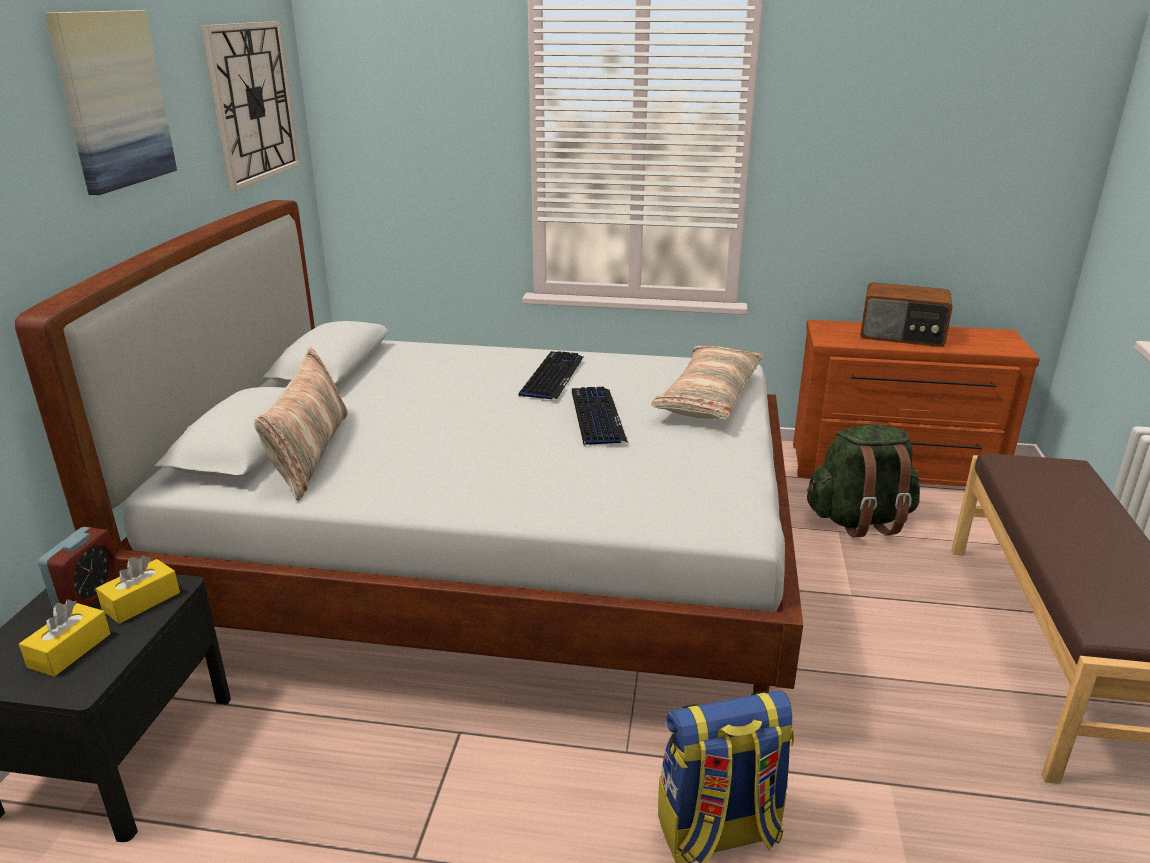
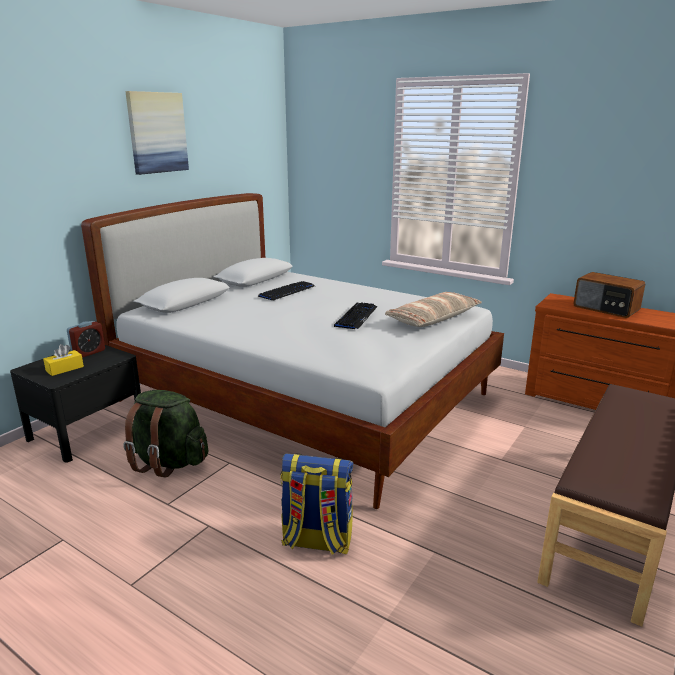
camera: 25 degrees right, 5 degrees down
yellow tissue box [96,555,180,624] -> none
wall clock [201,21,300,191] -> none
pillow [254,347,348,501] -> none
keyboard [519,351,583,399] -> keyboard moved to [258,281,315,301]
green backpack [807,424,920,537] -> green backpack moved to [123,390,208,477]

